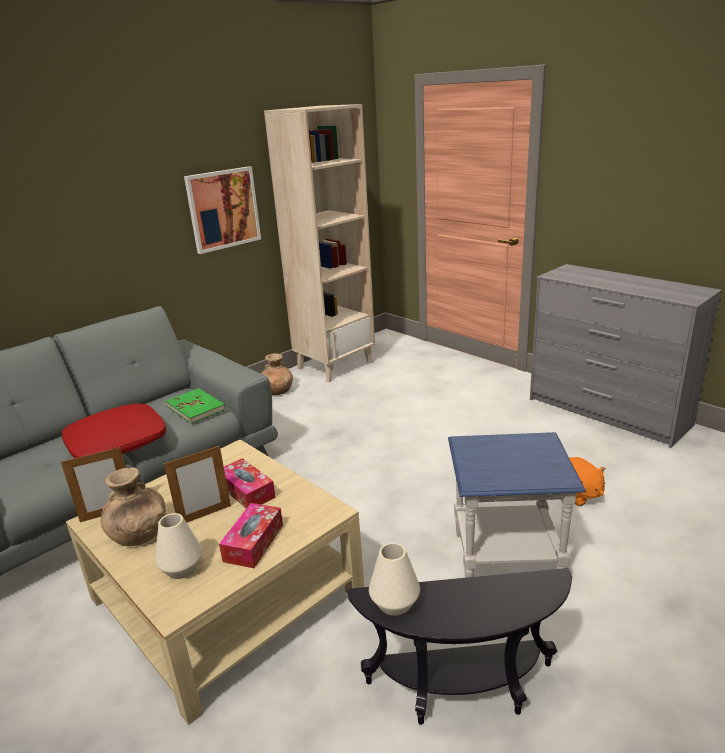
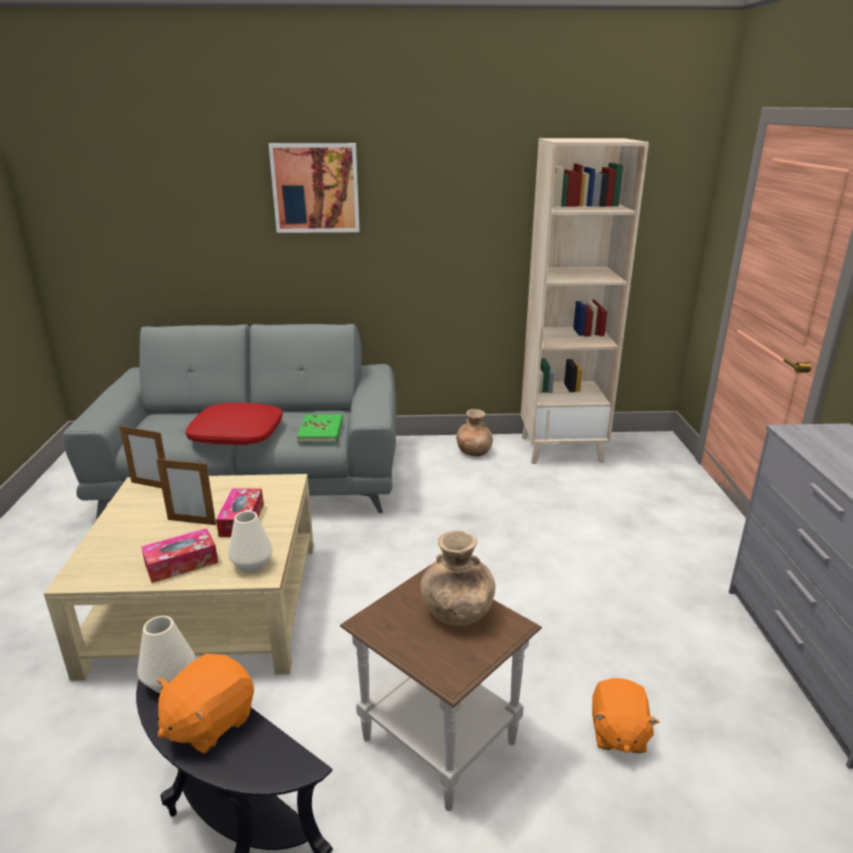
camera: 40 degrees right, 0 degrees up
brown vase [101,467,166,546] -> brown vase moved to [420,531,496,626]
white vase [155,513,203,579] -> white vase moved to [228,511,273,573]
picture [184,166,261,254] -> picture moved to [269,143,360,233]
blue side table [448,432,586,578] -> brown side table [340,565,542,811]
none -> orange plush toy [157,654,254,753]

